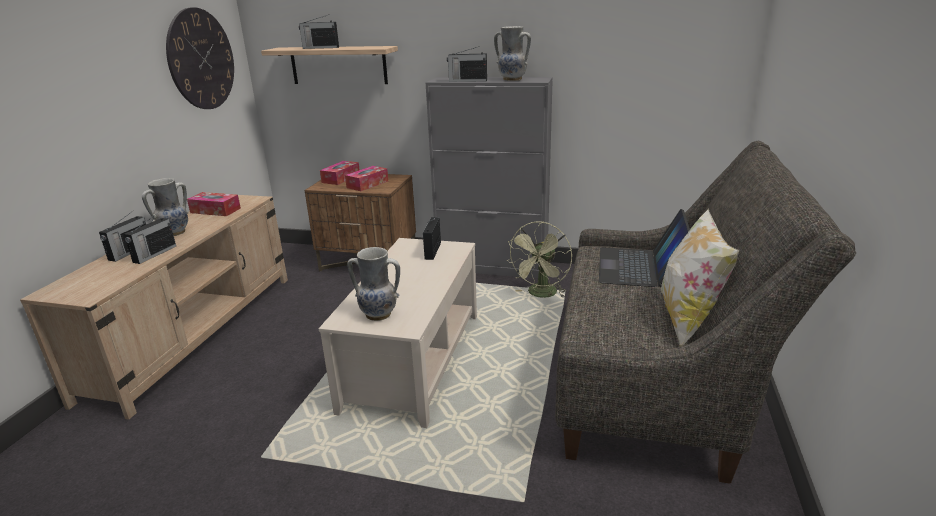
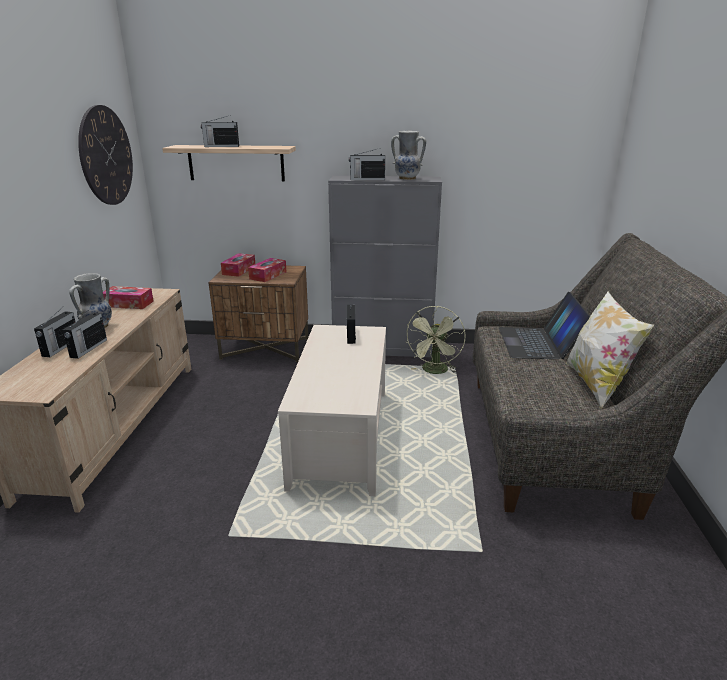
camera: 10 degrees left, 0 degrees up
vase [347,247,400,321] -> none

